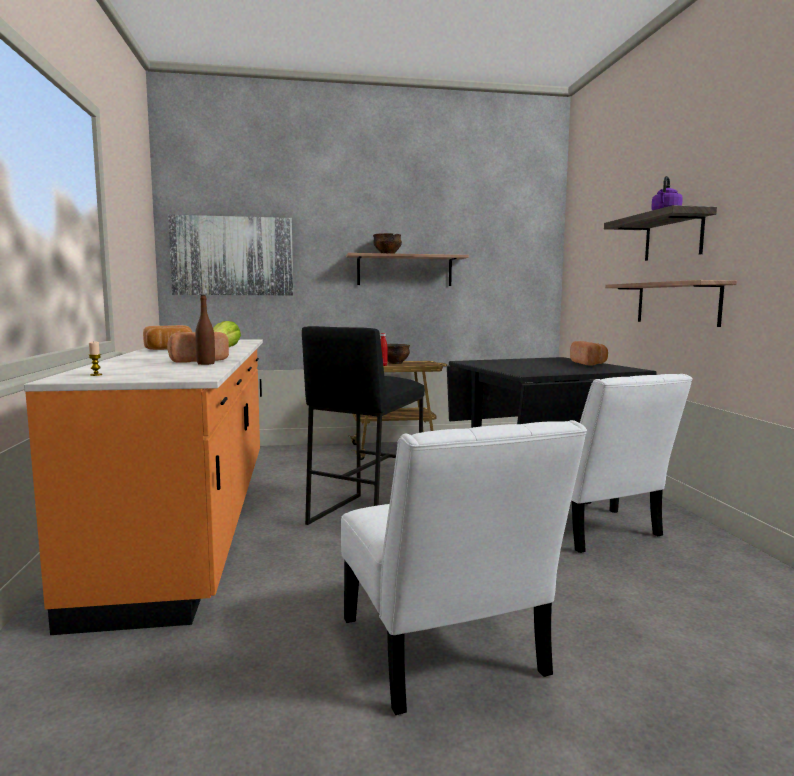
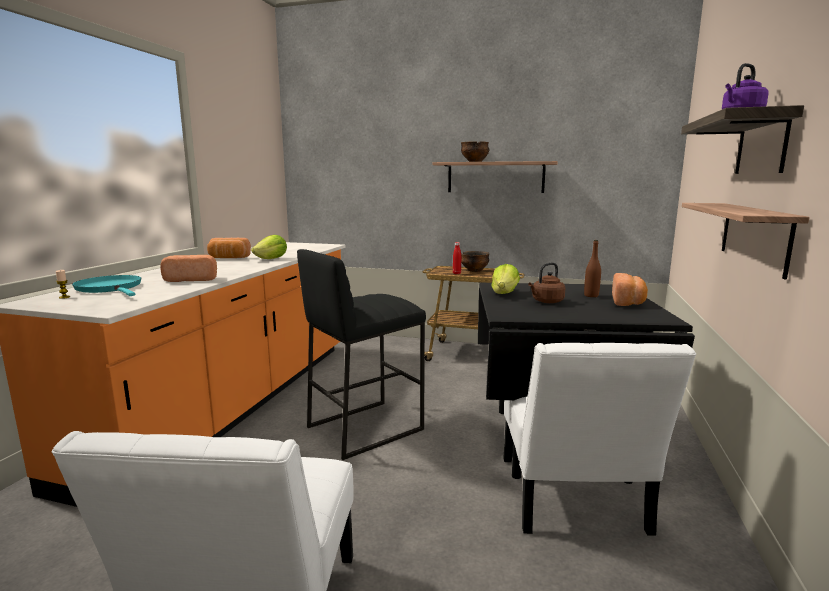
camera: 25 degrees right, 5 degrees up
picture [168,215,293,296] -> none
brown bottle [195,295,215,365] -> brown bottle moved to [584,240,601,297]
none -> turquoise frying pan [72,275,141,296]
none -> lettuce [491,264,520,294]
none -> brown kettle [528,263,565,303]

